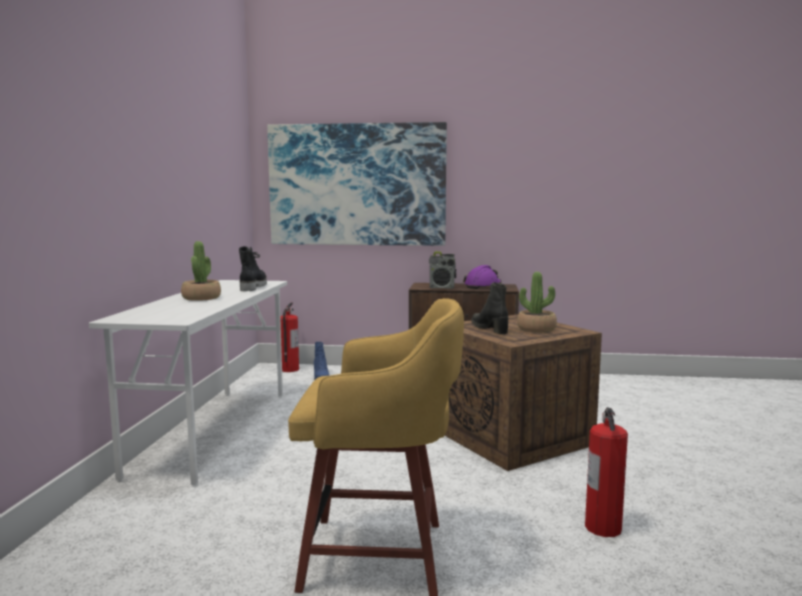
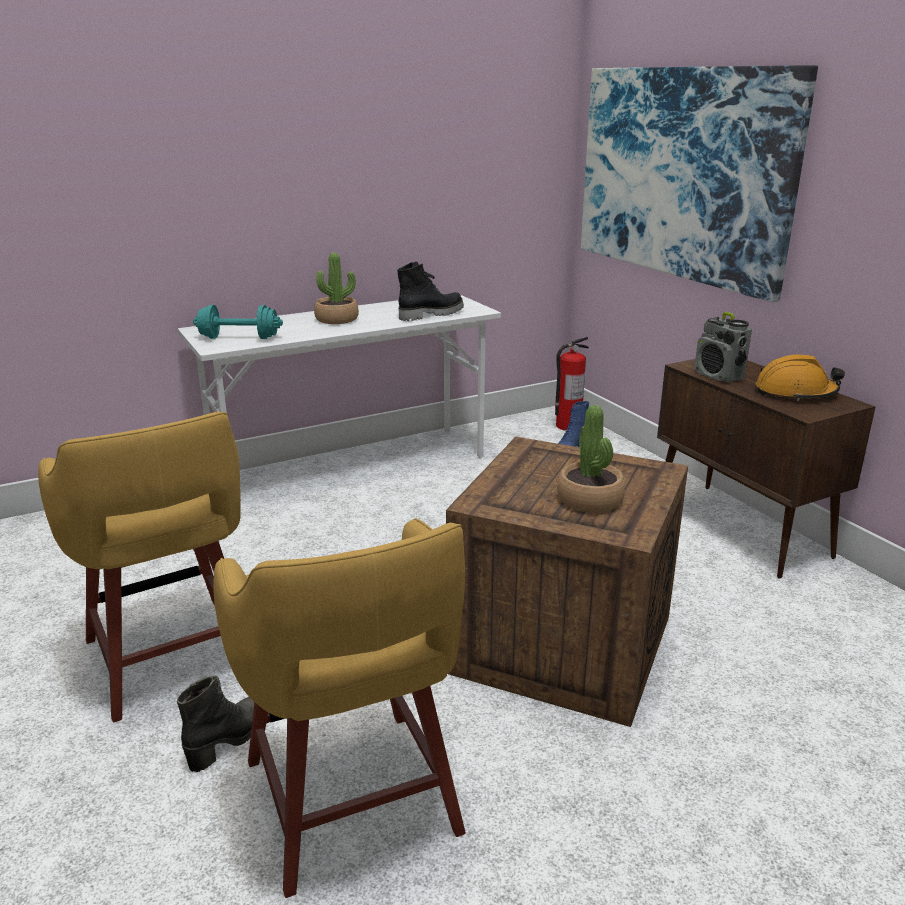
camera: 55 degrees right, 15 degrees up
purple hard hat [463,265,501,289] -> orange hard hat [756,355,845,401]
black boot [472,282,508,334] -> black boot moved to [177,676,254,772]
fire extinguisher [585,407,628,537] -> yellow stool [213,518,466,898]
none -> turquoise dumbbell [193,305,283,339]

